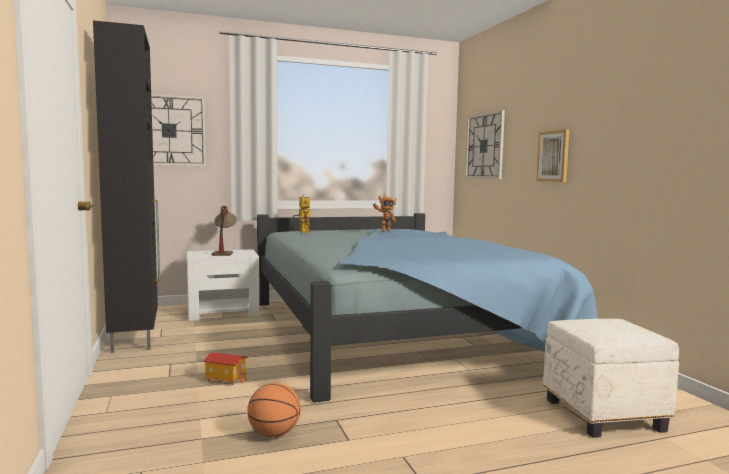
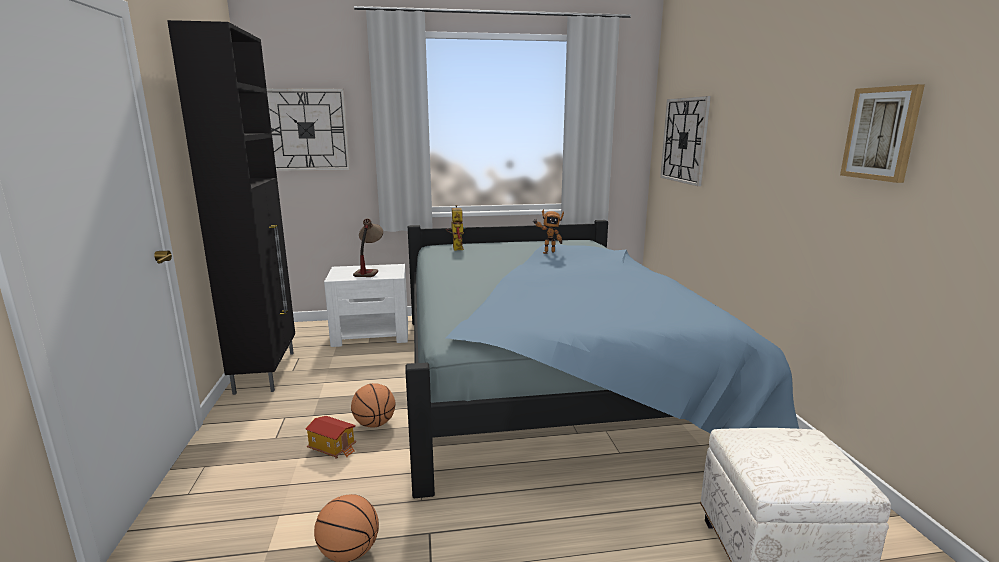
camera: 10 degrees right, 10 degrees up
picture [536,129,569,182] -> picture moved to [840,84,925,183]
none -> basketball [351,383,396,428]

